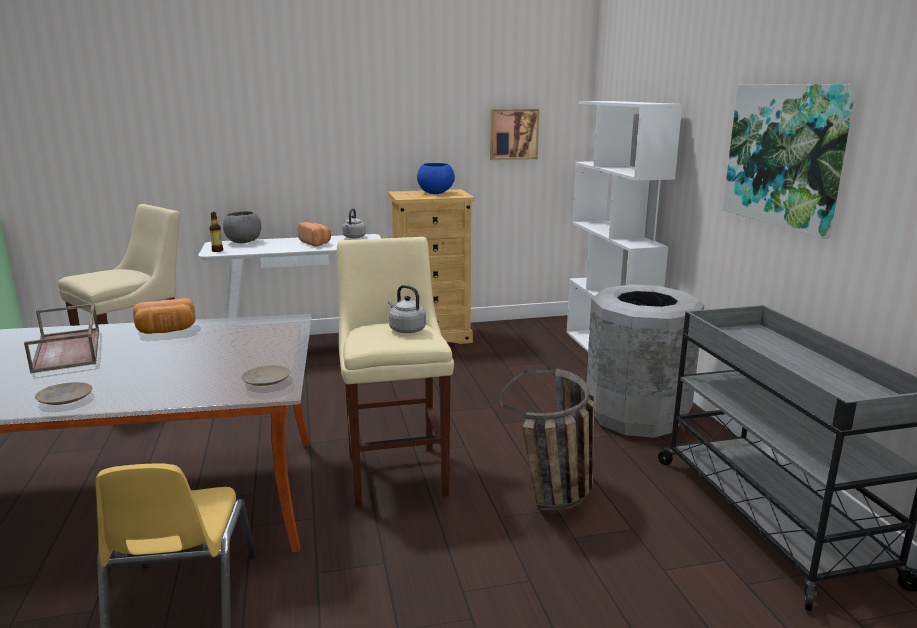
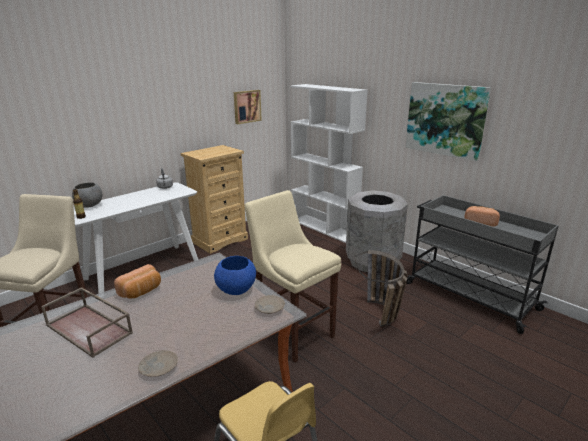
camera: 30 degrees left, 5 degrees up
bread [298,222,331,247] -> bread moved to [464,206,500,227]
grey kettle [388,285,426,333] -> none
blue bowl [417,163,455,194] -> blue bowl moved to [214,256,256,295]

